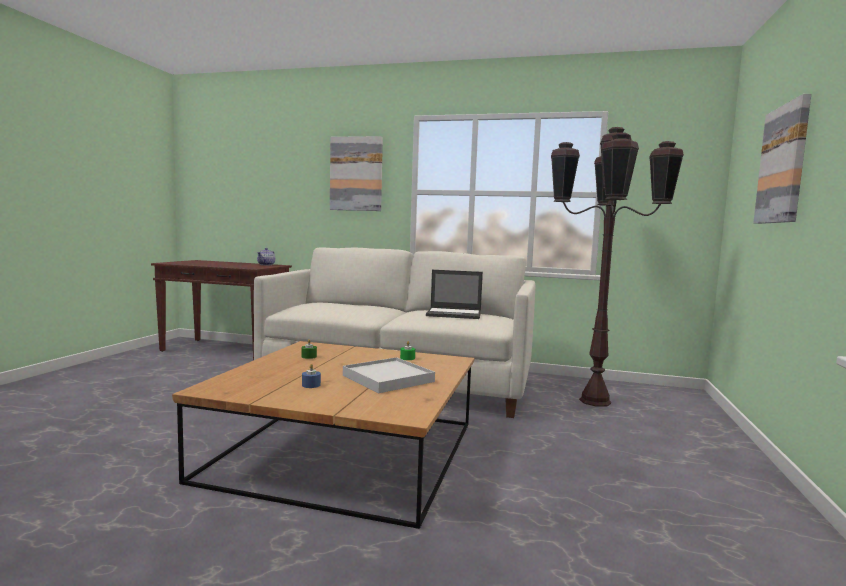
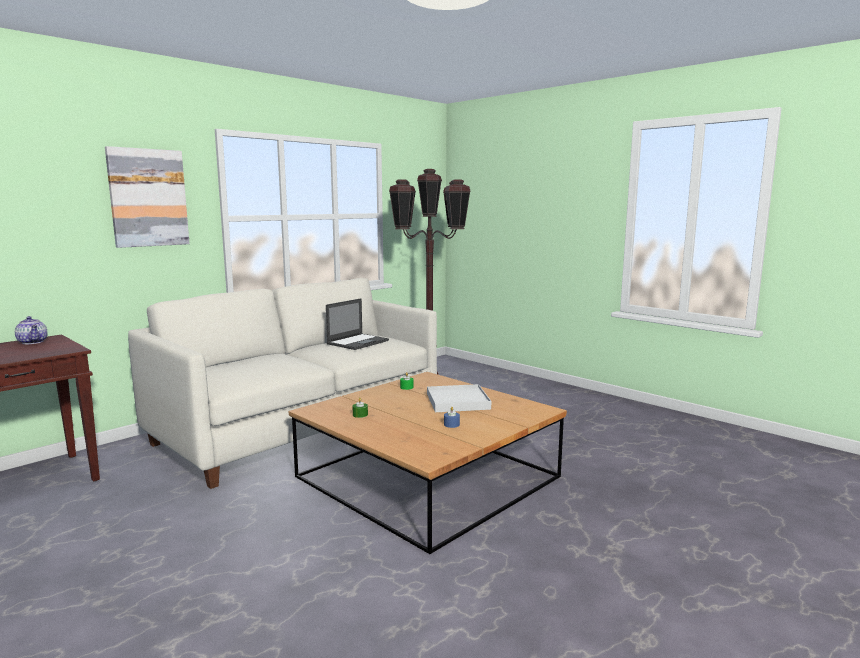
camera: 60 degrees left, 5 degrees up
picture [753,94,811,224] -> none

